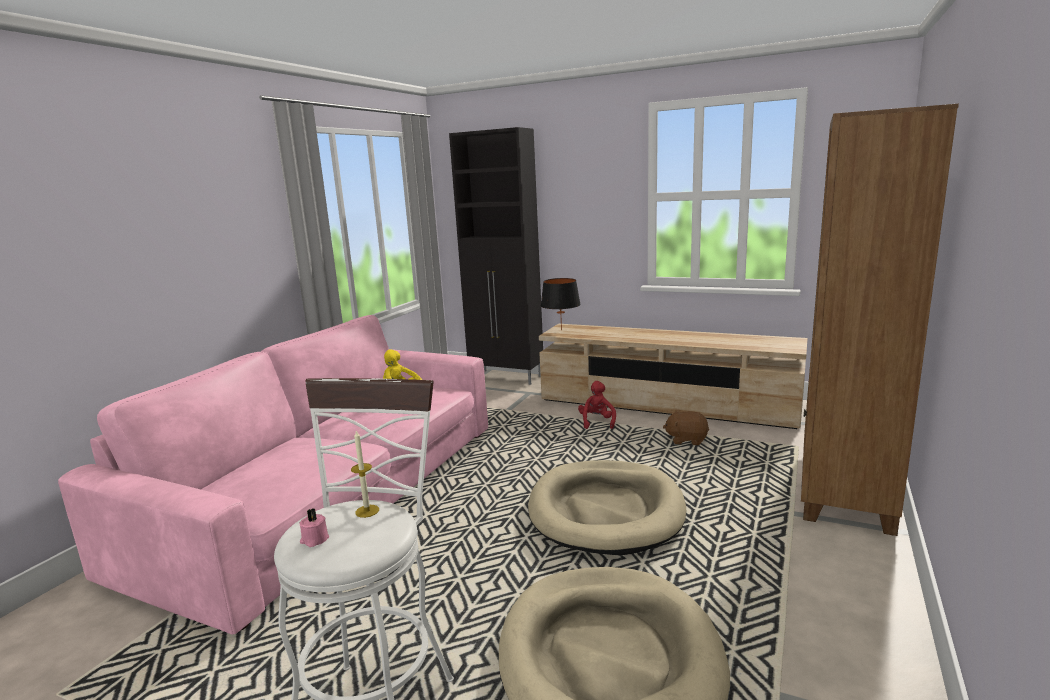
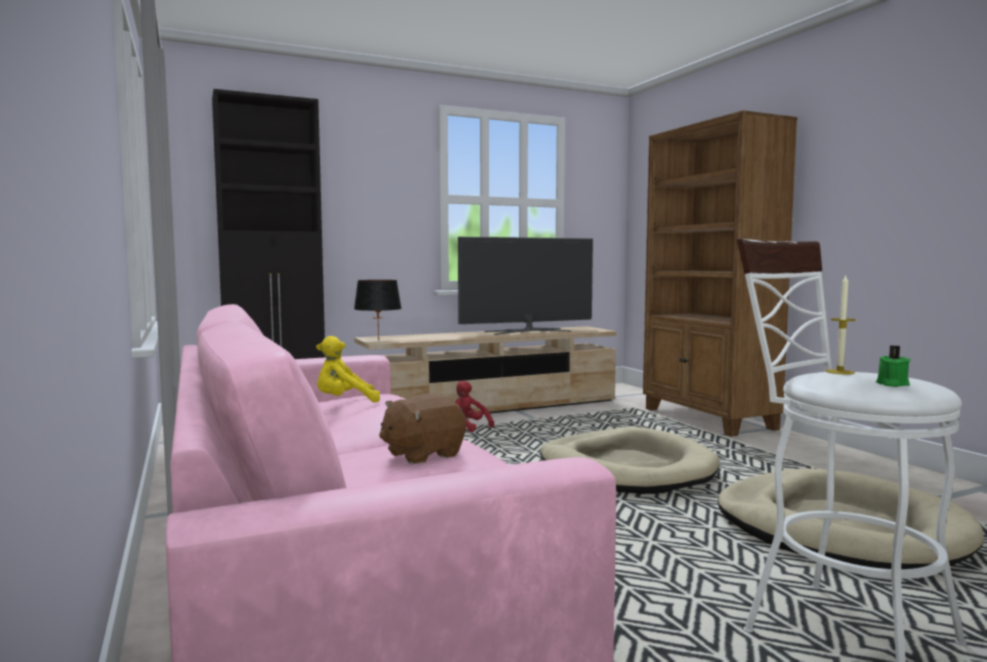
camera: 50 degrees left, 10 degrees down
pink candle [299,508,329,547] -> green candle [876,345,910,387]
brown plush toy [663,410,709,445] -> brown plush toy moved to [379,393,466,464]
none -> television [458,237,593,335]

